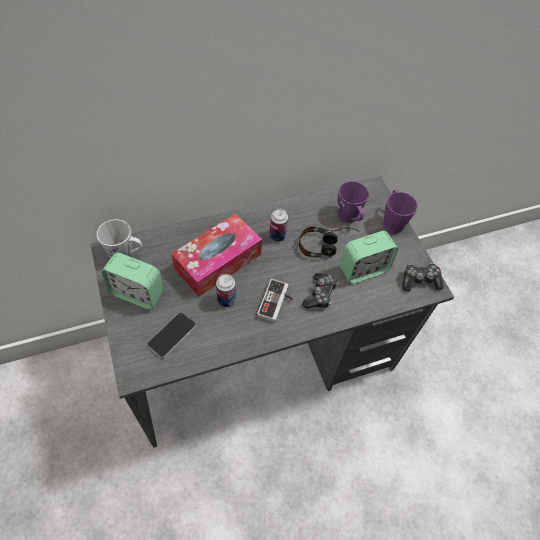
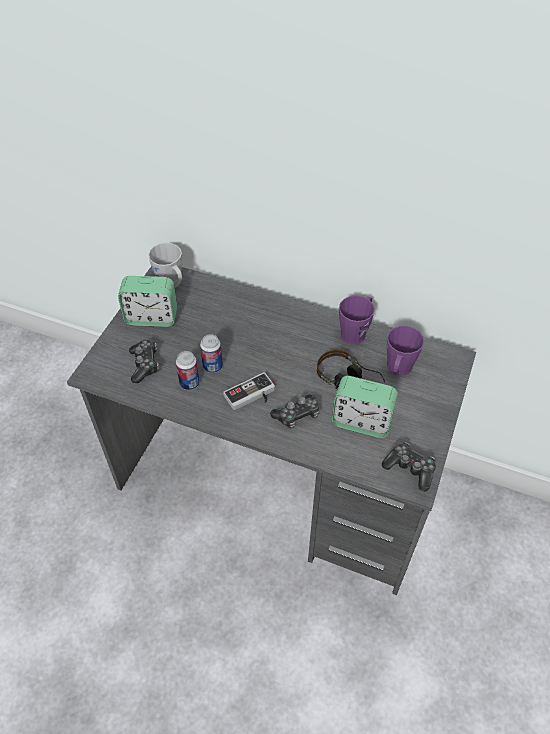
camera: 45 degrees right, 5 degrees down
alarm clock [101,253,164,310] -> alarm clock turned 60 degrees counterclockwise [118,276,177,327]
phone [147,312,196,358] -> game controller [129,339,159,383]
tissue box [171,214,262,297] -> none
can [269,209,288,242] -> can moved to [176,351,200,390]
purple mug [383,190,418,234] -> purple mug moved to [339,296,375,344]

